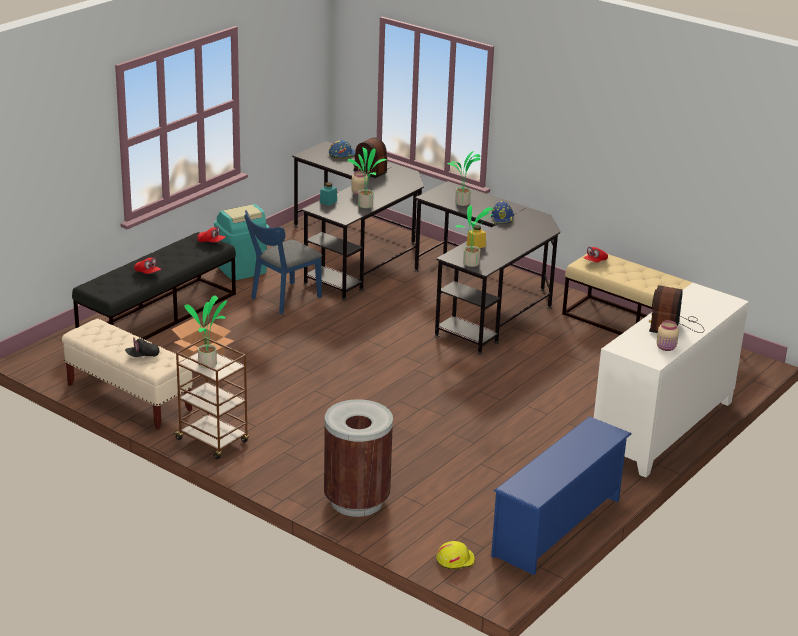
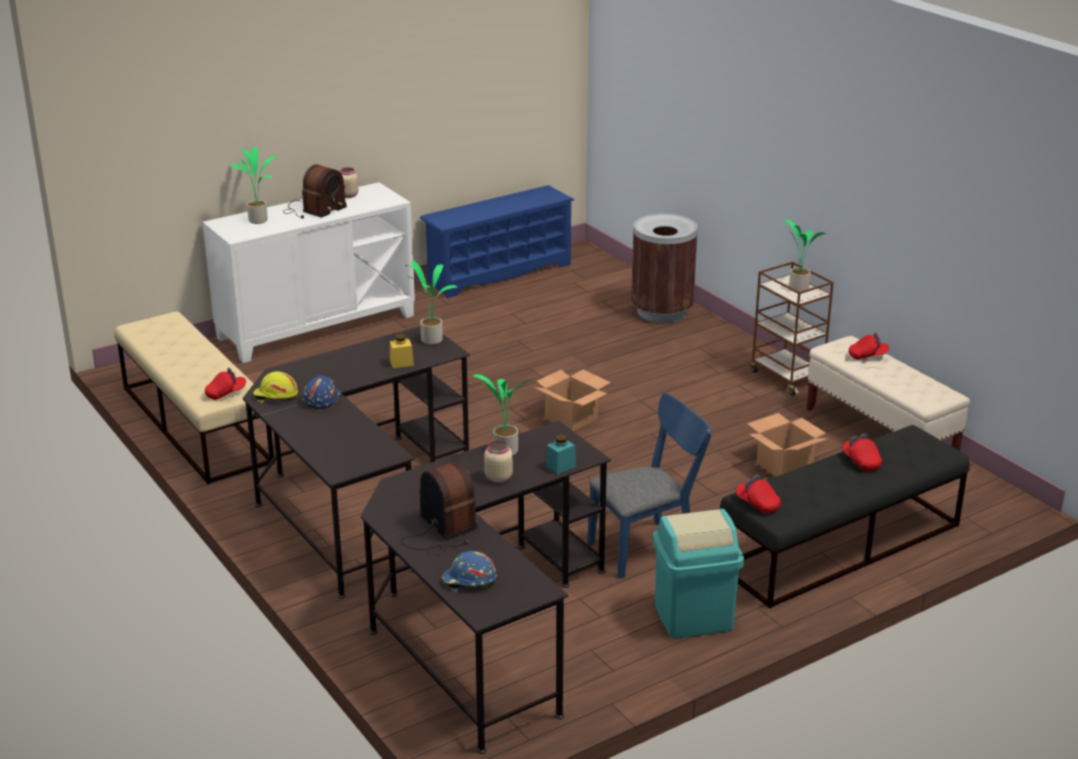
camera: 160 degrees left, 0 degrees up
black cap [125,337,159,357] -> red cap [849,332,889,360]
yellow hard hat [436,541,475,569] -> yellow hard hat moved to [253,371,298,403]
potted plant [447,151,480,206] -> potted plant moved to [231,147,277,224]
none -> cardboard box [534,370,611,431]

